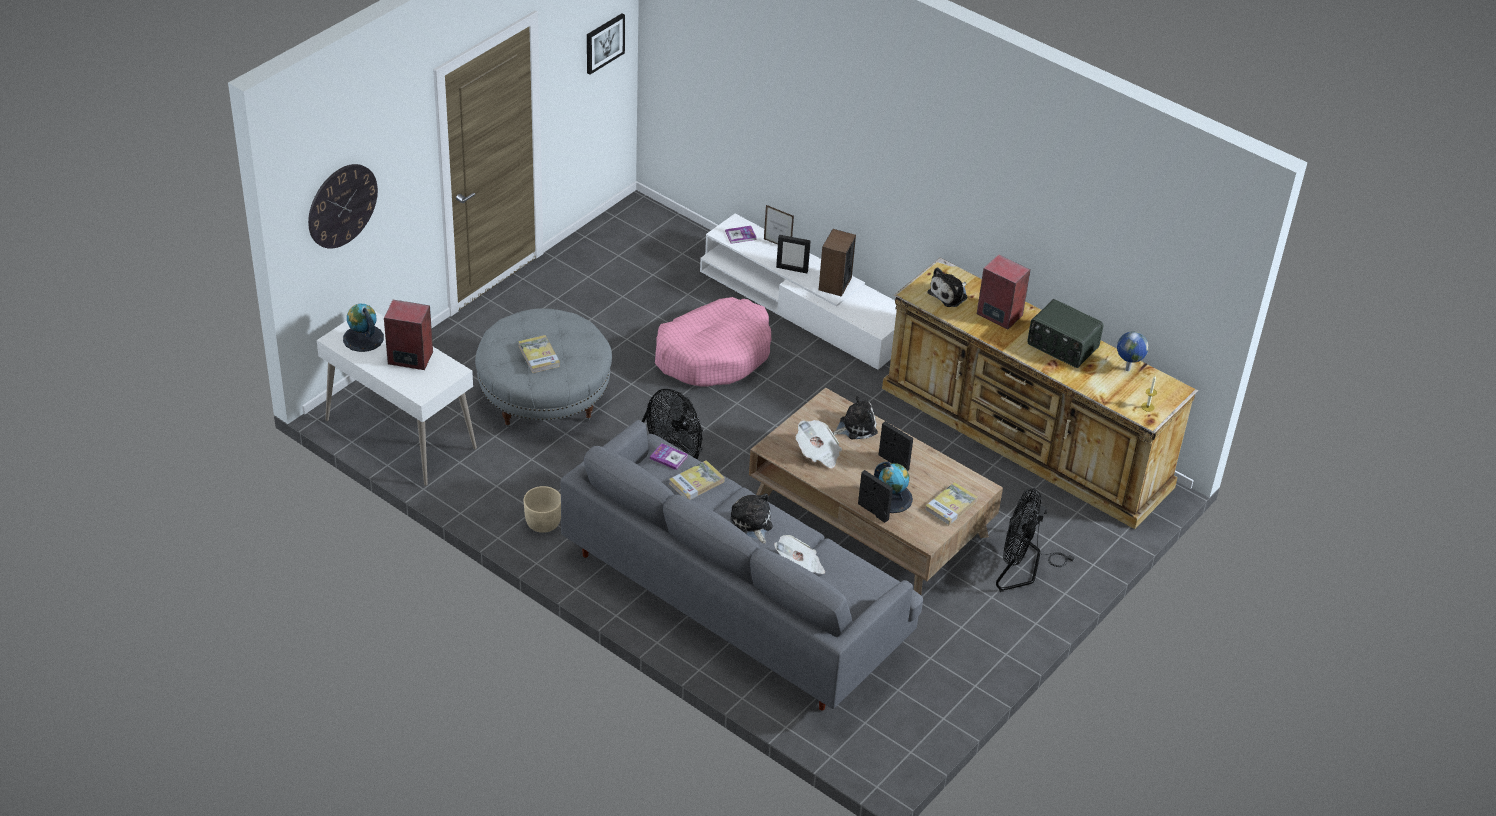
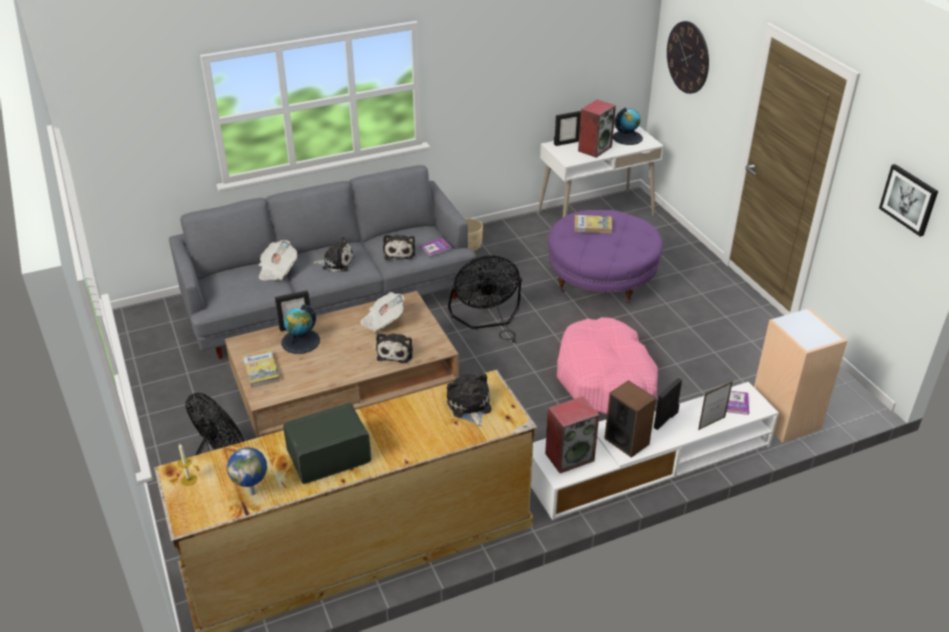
camera: 120 degrees right, 5 degrees down
grey ottoman [475,308,612,427] -> purple ottoman [548,210,663,303]
book [669,460,725,500] -> plush toy [383,235,415,260]
picture frame [879,421,913,471] -> picture frame moved to [554,111,581,146]
speaker [977,255,1031,329] -> speaker moved to [545,396,599,473]
none -> bookcase [754,308,847,443]

